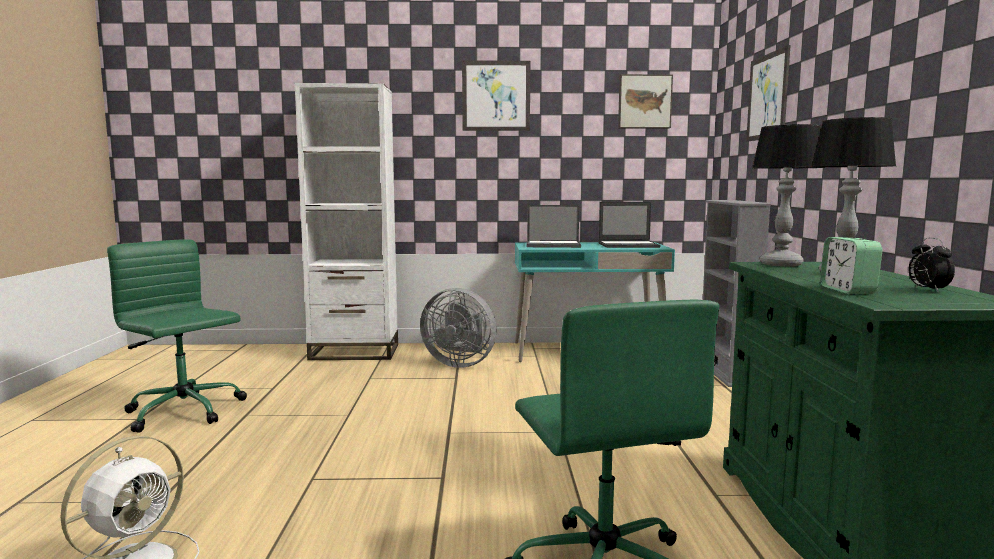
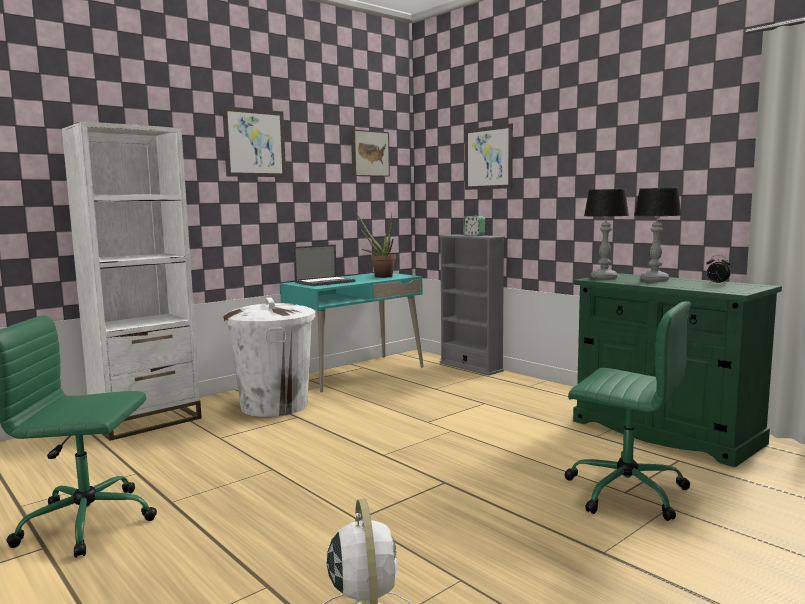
camera: 40 degrees left, 0 degrees up
grey fan [420,288,496,368] -> white trash can [224,297,316,417]
laptop [598,202,660,248] -> potted plant [355,212,396,278]
alarm clock [820,237,883,294] -> alarm clock moved to [463,216,485,236]

